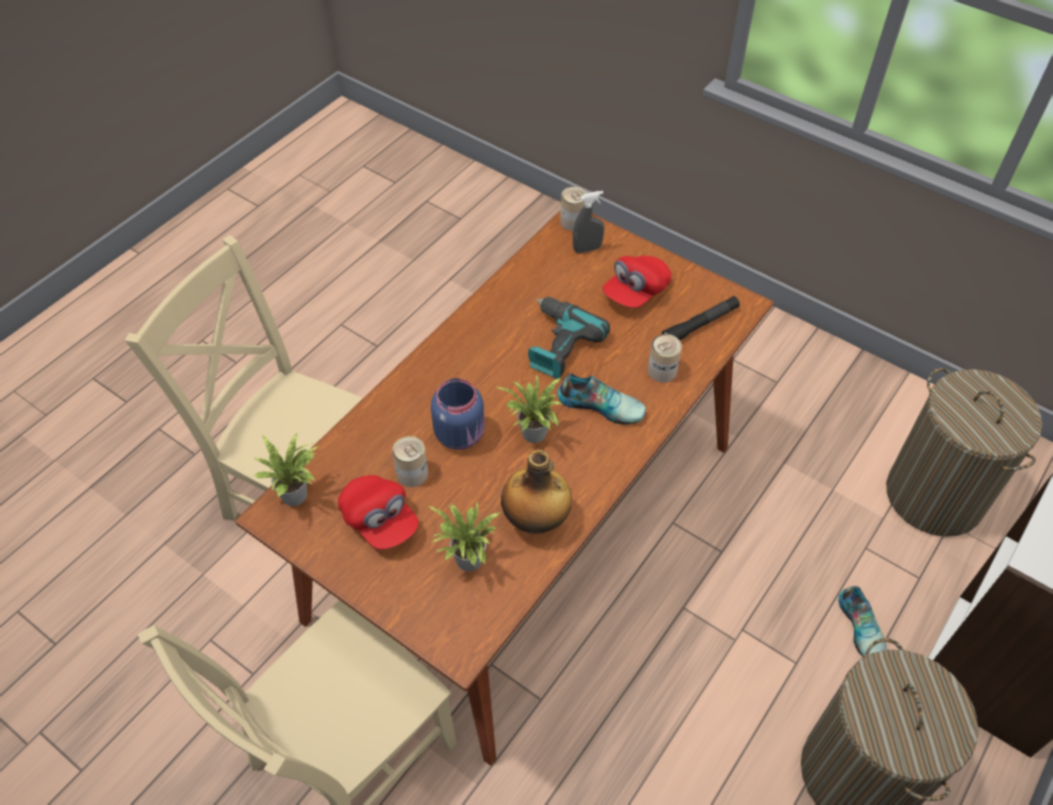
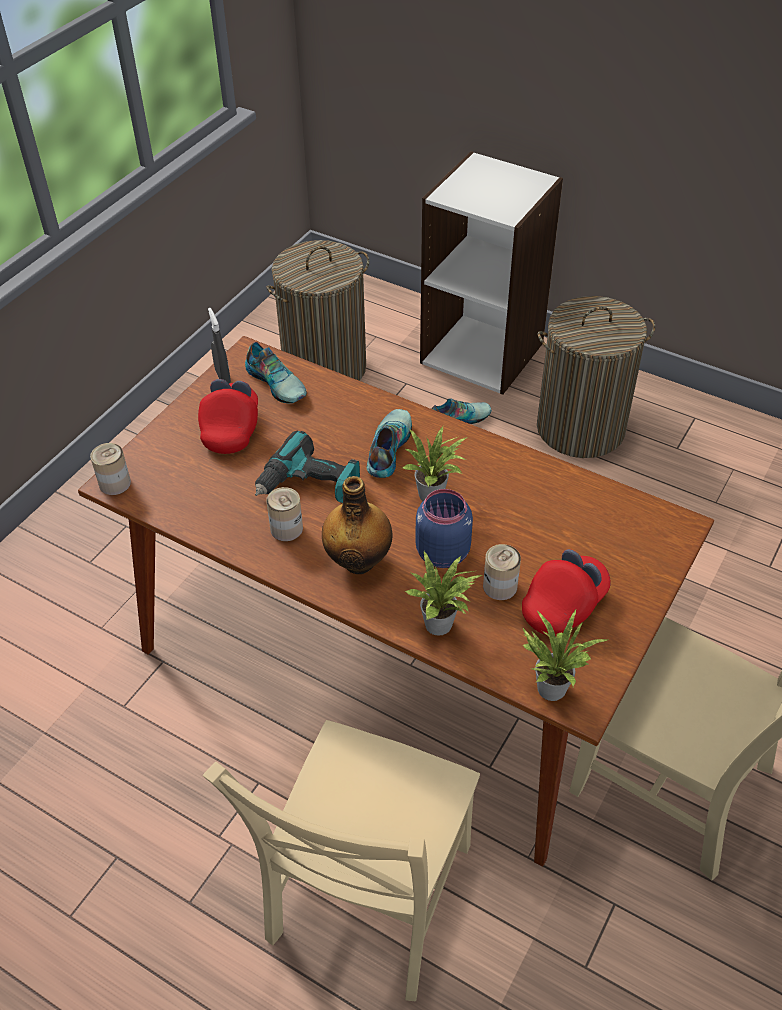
camera: 95 degrees left, 5 degrees down
potted plant [428,500,500,571] -> potted plant moved to [405,551,482,636]
bottle [501,450,572,534] -> bottle moved to [322,476,392,574]
grey spray bottle [573,191,604,253] -> grey spray bottle moved to [208,308,231,383]
red cap [602,256,671,308] -> red cap turned 120 degrees counterclockwise [198,379,258,454]
can [648,334,682,382] -> can moved to [266,487,303,541]
black flashlight [662,296,740,340] -> shoe [245,342,307,403]

